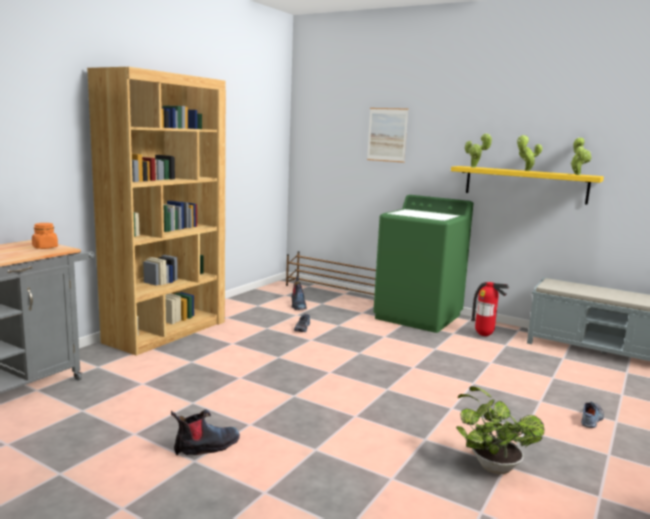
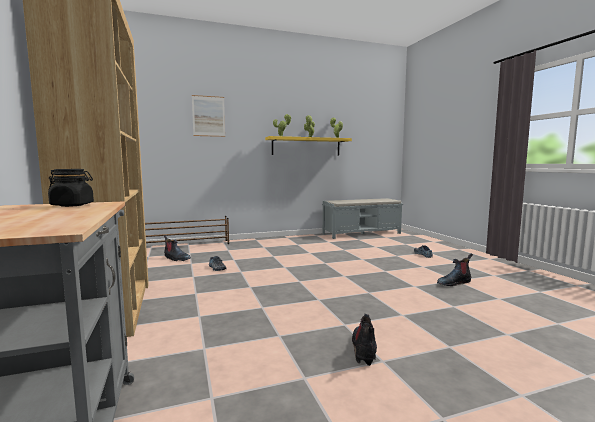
camera: 50 degrees left, 5 degrees down
orange jar [32,223,58,249] -> black jar [48,169,94,207]
green washing machine [373,195,473,333] -> none
potted plant [456,386,544,474] -> boot [437,254,473,286]
fire extinguisher [471,282,509,336] -> none

